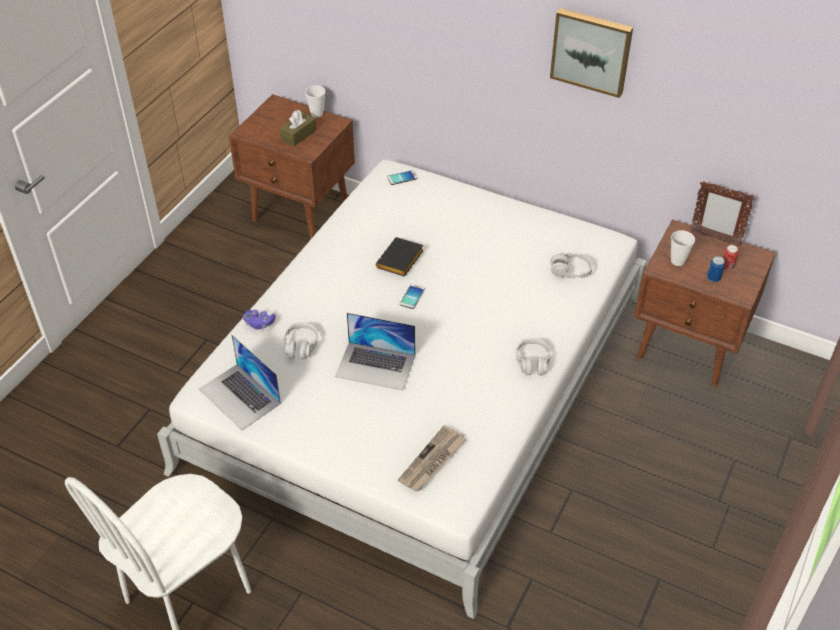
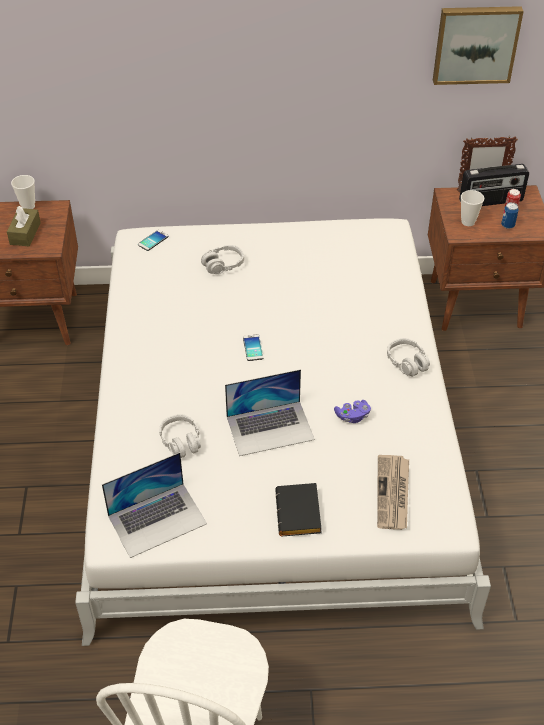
camera: 30 degrees left, 0 degrees up
laptop [199,335,281,430] -> laptop turned 45 degrees counterclockwise [102,452,207,558]
purple game controller [243,310,276,330] -> purple game controller moved to [334,400,371,423]
black book [376,237,424,277] -> black book moved to [275,483,322,536]
picture [550,8,633,98] -> picture moved to [433,6,524,85]
grey headphones [550,253,593,279] -> grey headphones moved to [201,245,244,274]
none -> radio [459,164,529,206]

